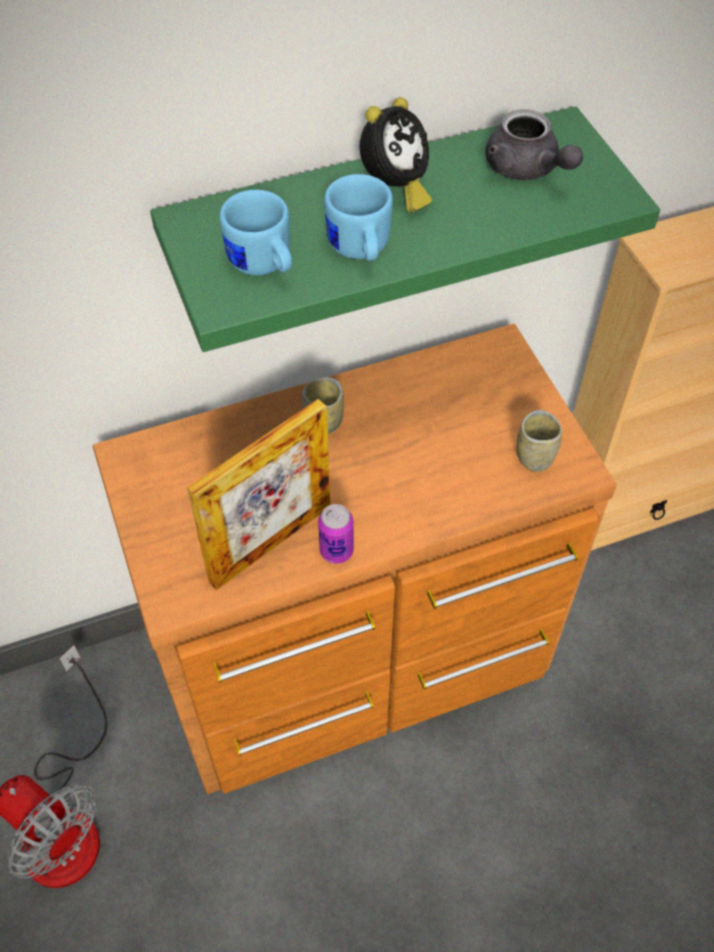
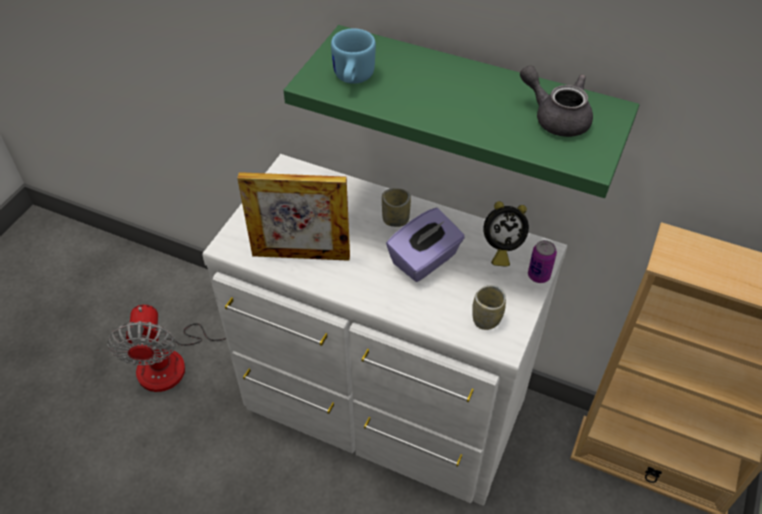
camera: 45 degrees right, 5 degrees down
brown dresser [93,323,616,794] -> white dresser [202,154,567,506]
can [318,504,354,564] -> can moved to [528,240,557,283]
blue mug [324,174,393,261] -> none
alarm clock [360,97,432,212] -> alarm clock moved to [483,201,529,267]
grey teapot [486,109,583,180] -> grey teapot turned 120 degrees clockwise [520,66,593,137]
none -> purple tissue box [386,208,465,282]

